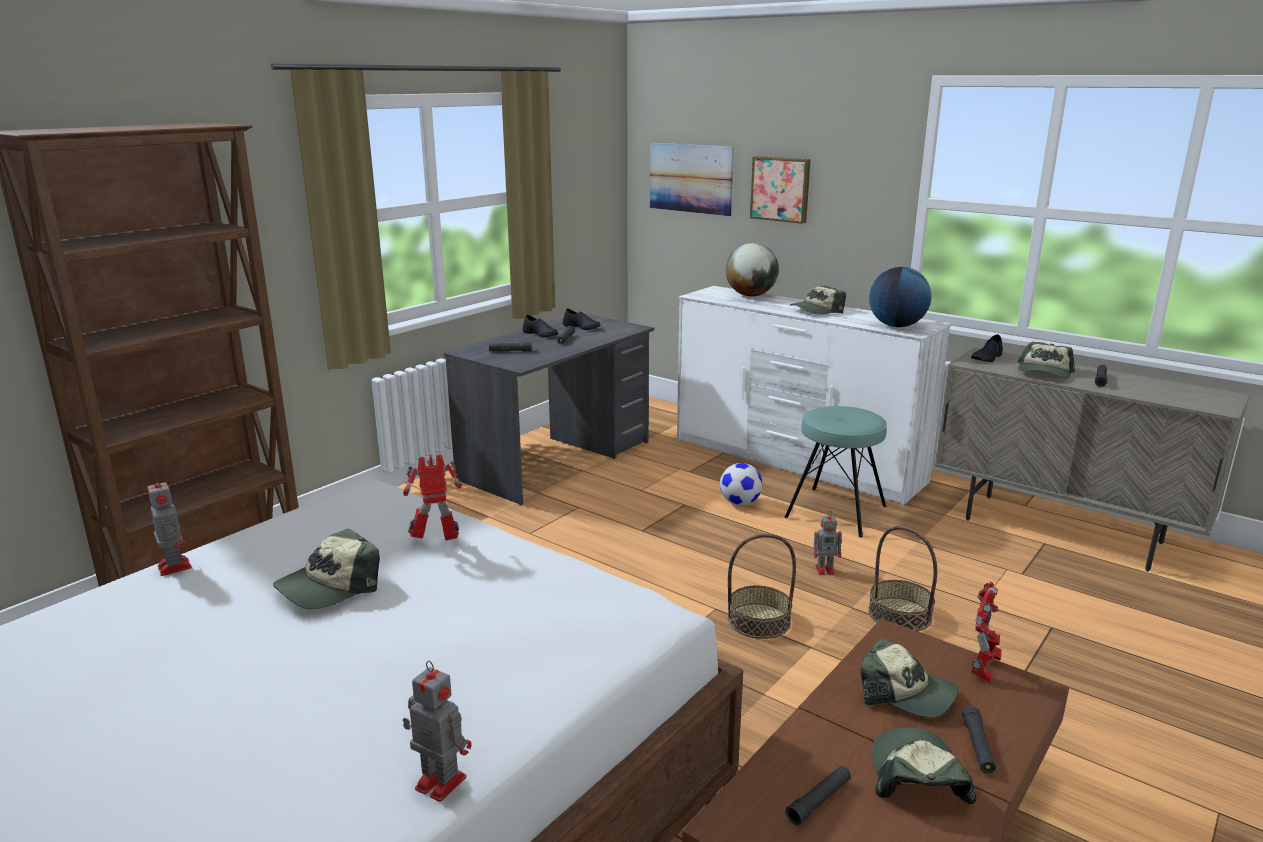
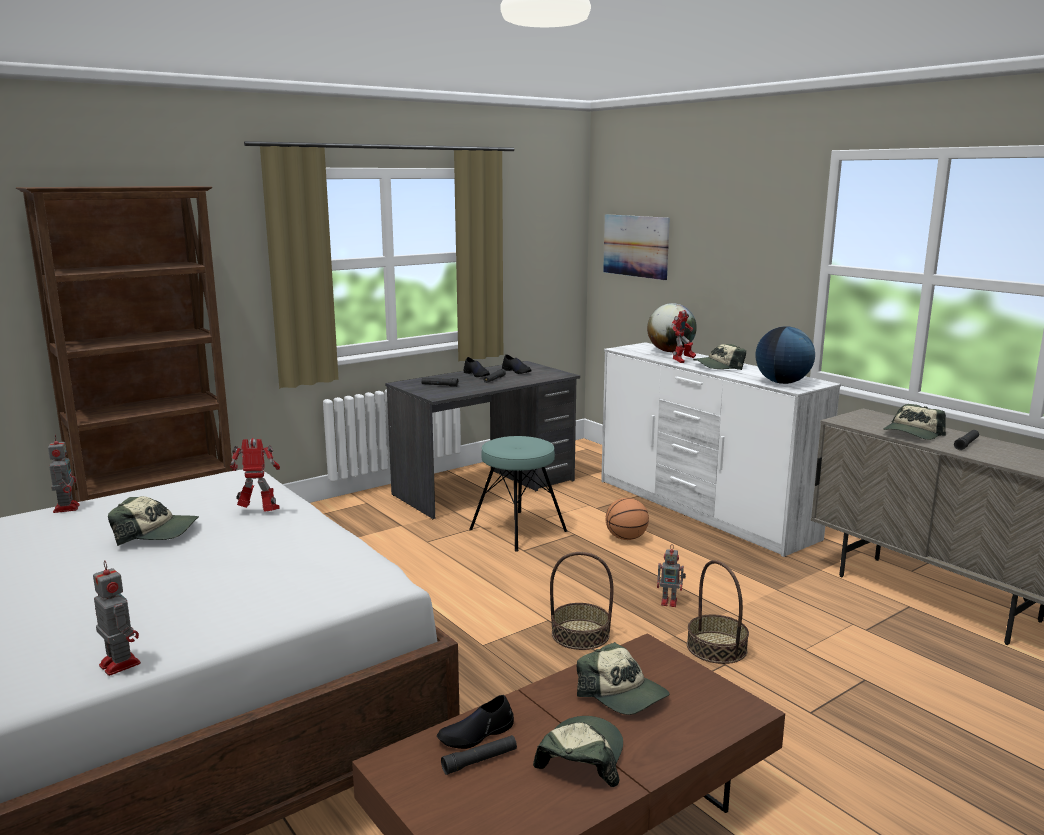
camera: 15 degrees right, 5 degrees down
cap [273,529,380,609] -> cap turned 150 degrees counterclockwise [108,496,199,546]
football [720,463,763,506] -> basketball [605,498,649,540]
picture [750,156,811,224] -> none
turquoise stool [784,406,887,538] -> turquoise stool moved to [469,436,567,552]
black flashlight [962,706,996,774] -> none
black shoe [971,334,1003,362] -> black shoe moved to [437,695,514,749]
toy robot [971,581,1002,683] -> toy robot moved to [671,310,696,363]

